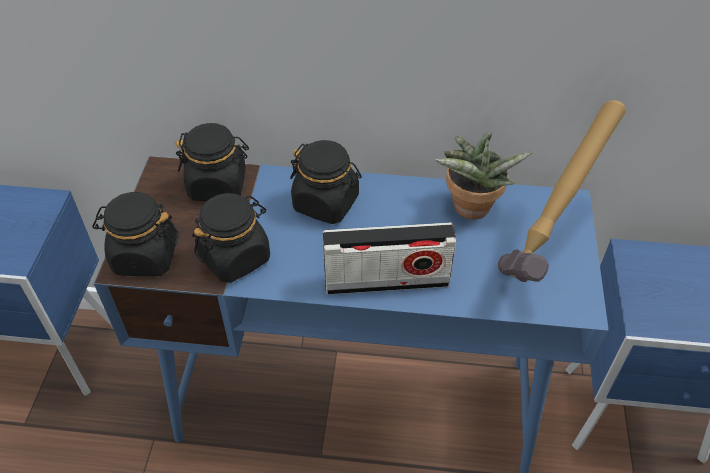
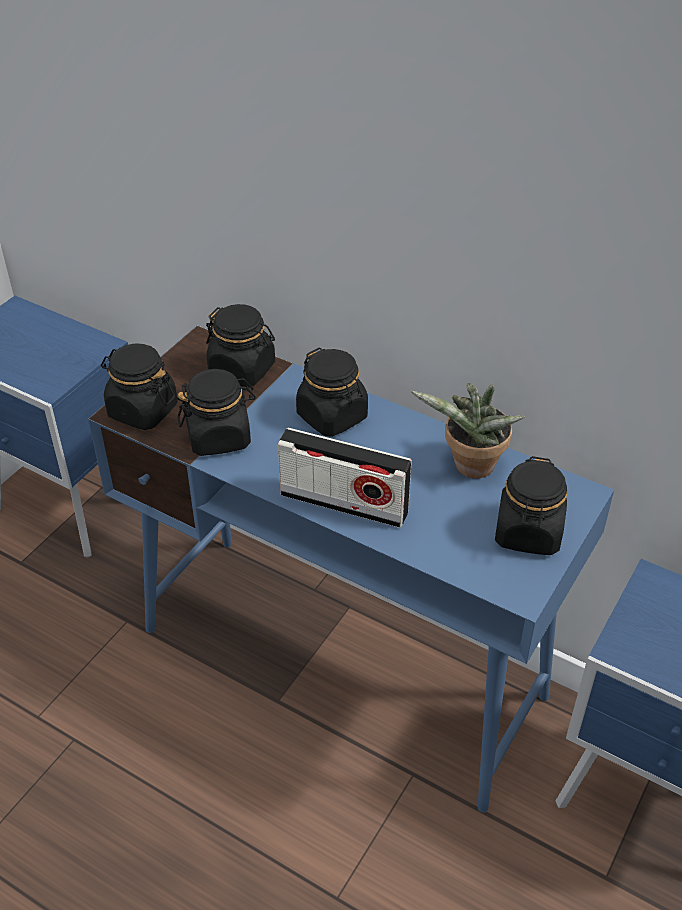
camera: 25 degrees right, 5 degrees down
hammer [498,100,626,282] -> black jar [495,456,567,555]

